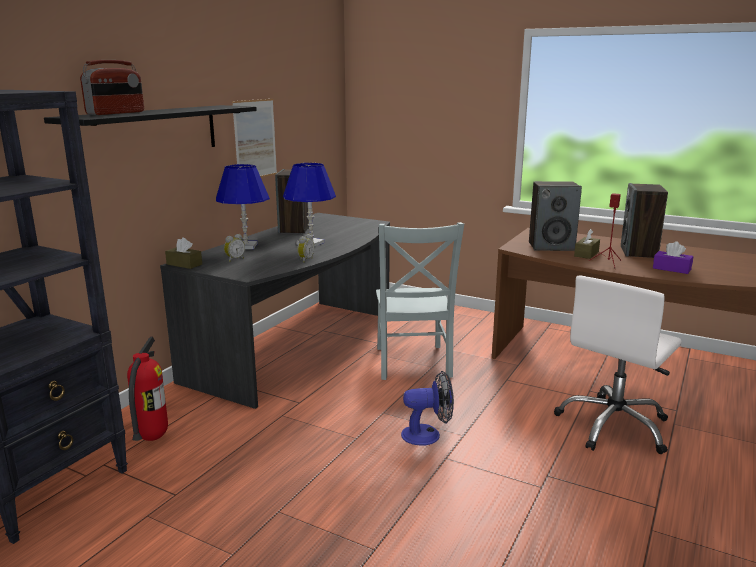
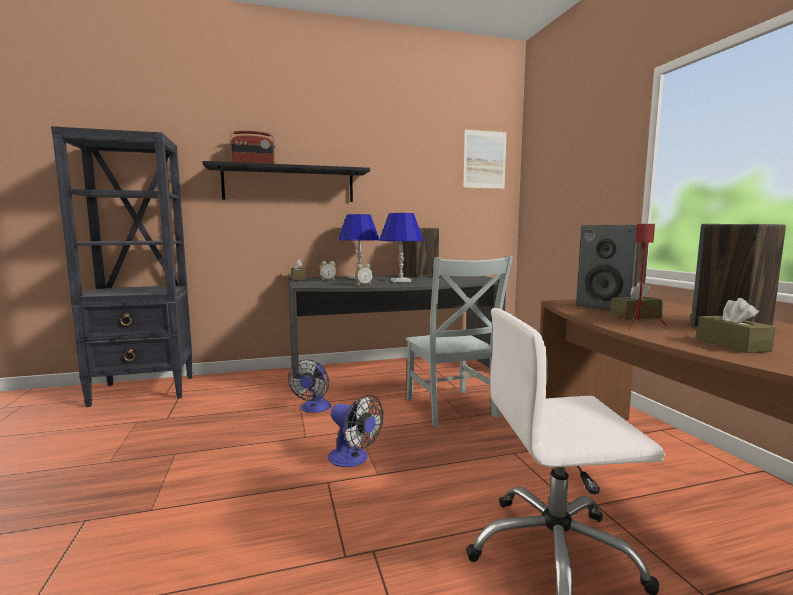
camera: 45 degrees right, 10 degrees down
fire extinguisher [127,336,168,441] -> none
picture [232,99,277,178] -> picture moved to [463,128,507,190]
grey chair [376,222,464,380] -> grey chair turned 60 degrees counterclockwise [405,256,513,428]
purple tissue box [653,241,693,274] -> brown tissue box [697,298,775,353]
none -> fan [288,360,331,413]

